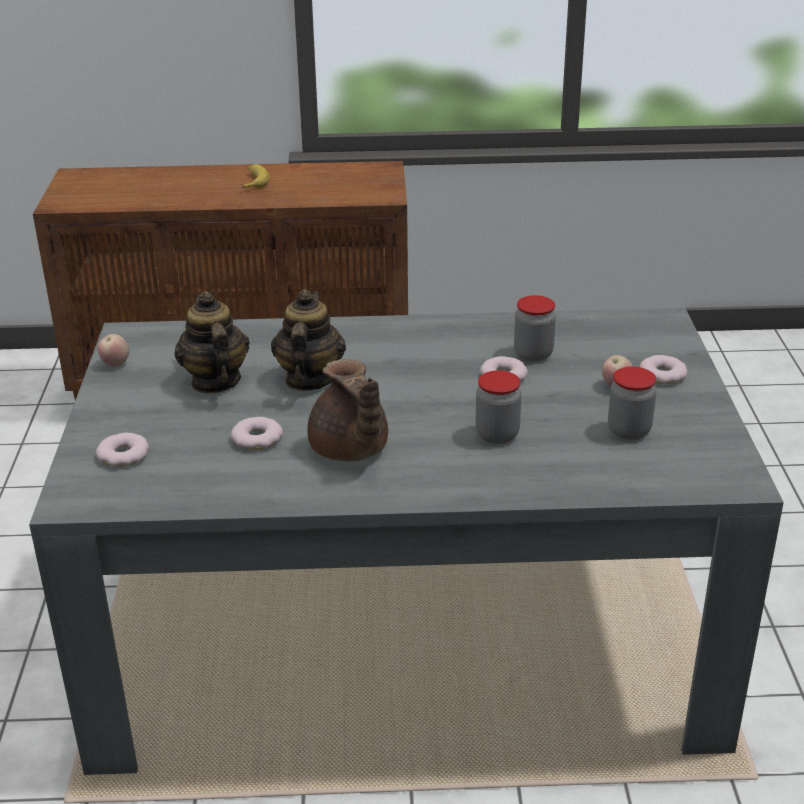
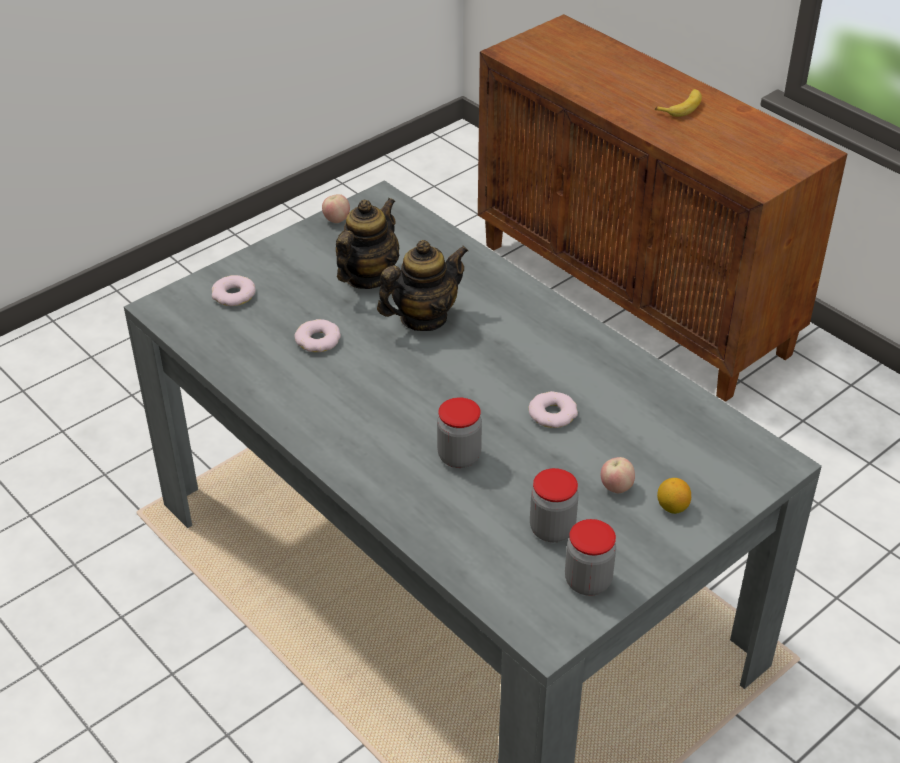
camera: 50 degrees right, 10 degrees up
brown teapot [307,359,388,461] -> none
jar [514,295,556,361] -> jar moved to [565,519,616,596]
donut [640,355,688,384] -> lemon [657,478,691,514]

